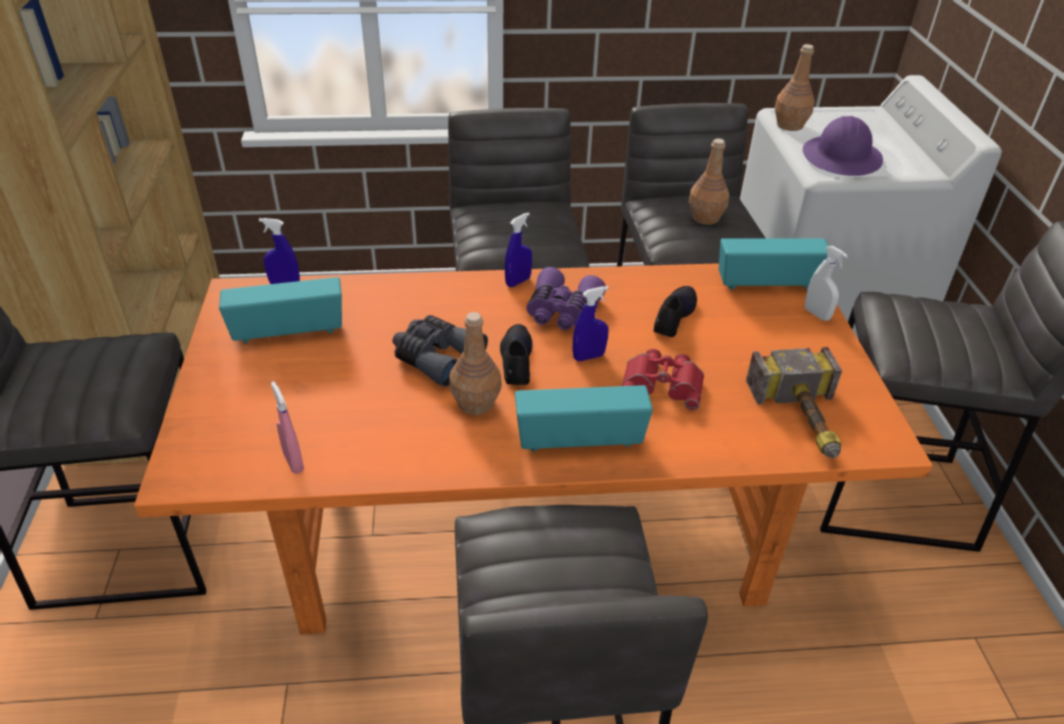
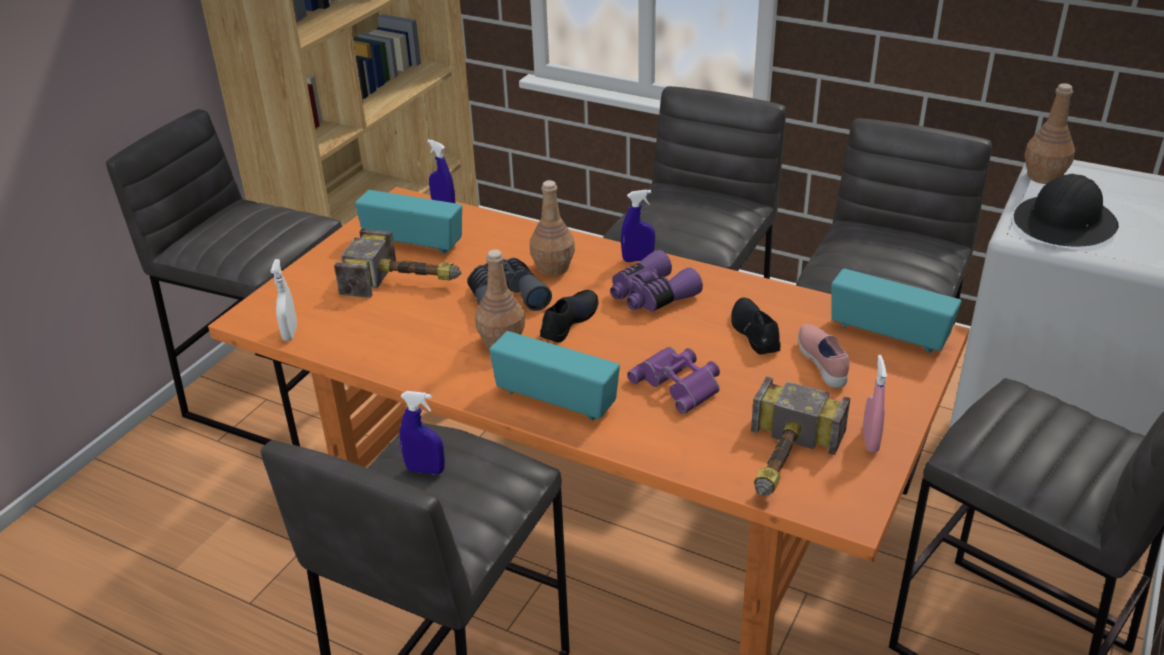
camera: 35 degrees right, 5 degrees down
pink spray bottle [271,381,304,474] -> pink spray bottle moved to [862,355,887,453]
blue spray bottle [573,286,609,361] -> blue spray bottle moved to [400,391,445,475]
red binoculars [622,349,704,410] -> purple binoculars [627,347,720,414]
black shoe [653,286,697,337] -> black shoe turned 75 degrees counterclockwise [731,298,781,355]
brown bottle [689,139,730,225] -> brown bottle moved to [530,180,575,276]
purple hard hat [803,116,883,176] -> black hard hat [1014,174,1119,247]
white spray bottle [805,246,848,321] -> white spray bottle moved to [270,259,297,341]
none -> hammer [334,229,461,298]
none -> pink shoe [798,324,849,388]

